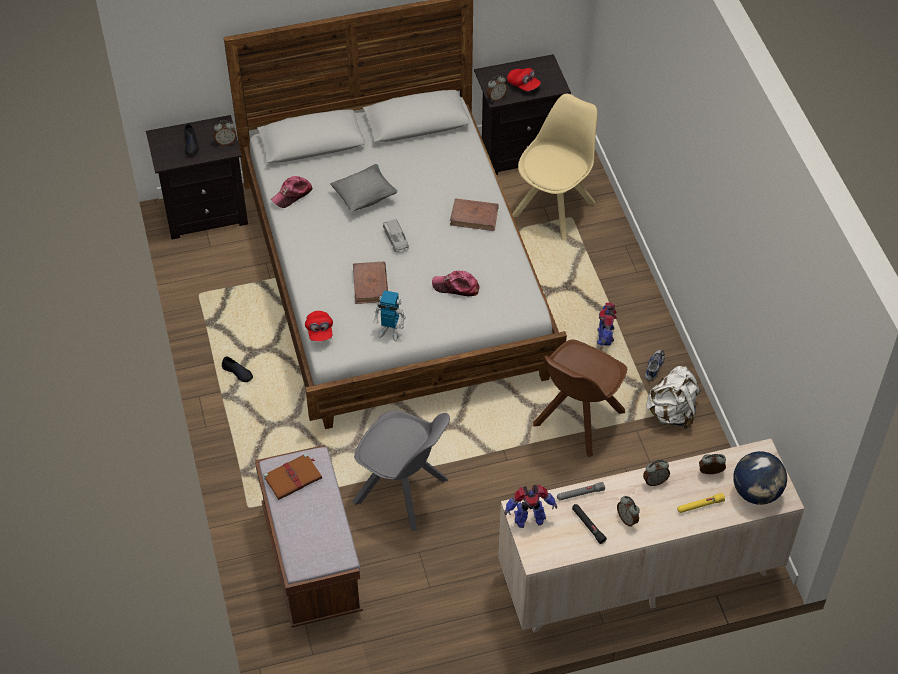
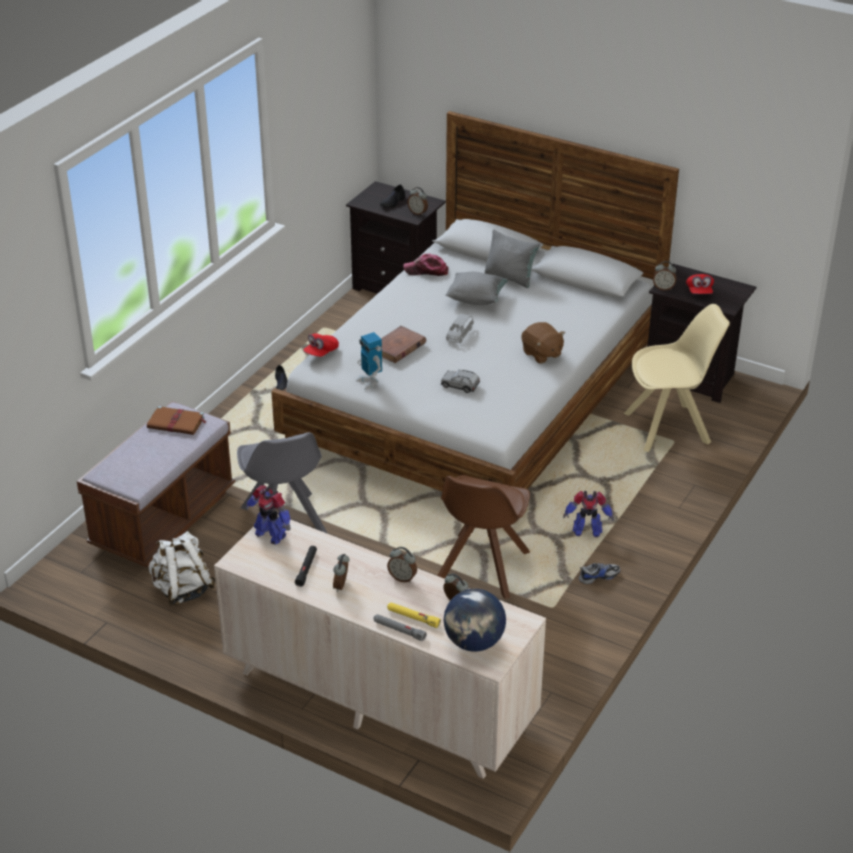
camera: 45 degrees right, 15 degrees down
cap [432,271,480,296] -> grey toy car [441,370,480,393]
brown book [450,198,499,231] -> brown plush toy [521,322,565,364]
brown chair [533,339,627,457] -> brown chair turned 60 degrees counterclockwise [437,475,530,599]
grey flashlight [557,482,605,500] -> grey flashlight moved to [373,614,427,641]
toy robot [597,303,617,346] -> toy robot turned 135 degrees counterclockwise [563,491,614,537]
white backpack [646,366,700,429] -> white backpack moved to [149,531,216,606]
none -> grey pillow [484,230,540,288]

